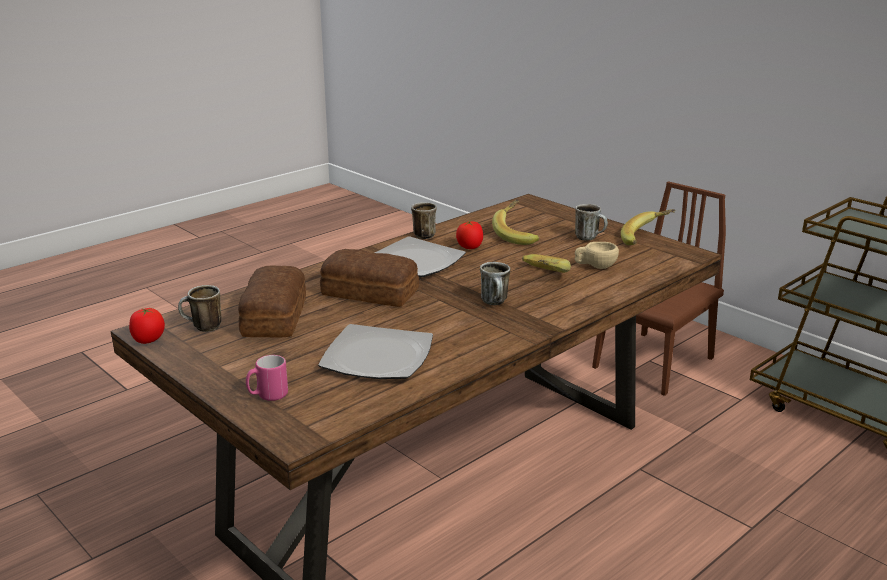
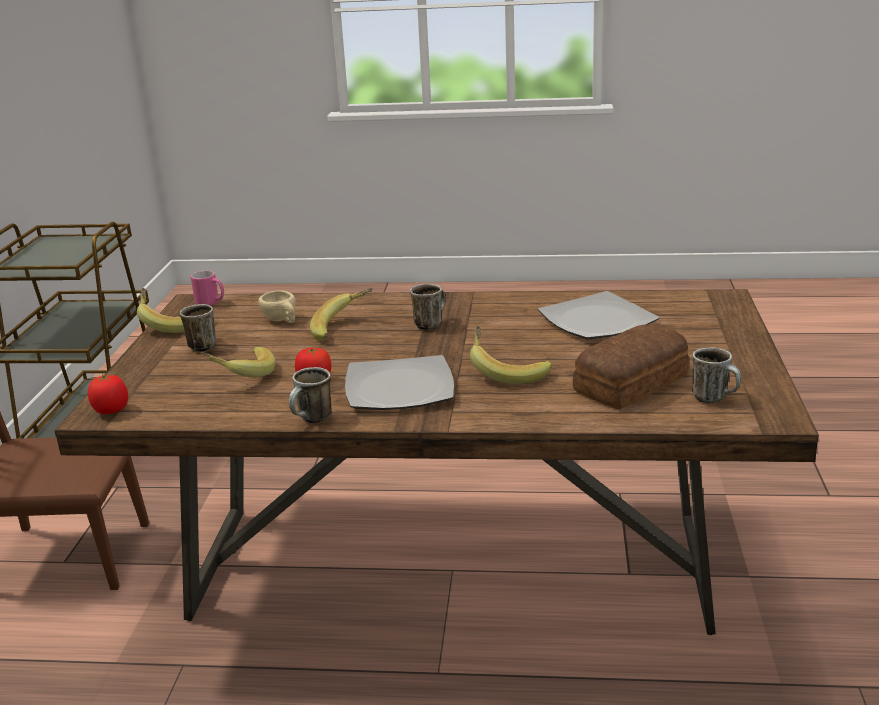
camera: 130 degrees left, 0 degrees up
tomato [129,308,165,344] -> tomato moved to [88,374,128,414]
pink mug [246,355,288,401] -> pink mug moved to [191,271,224,306]
bread [320,249,419,307] -> banana [470,326,552,384]

